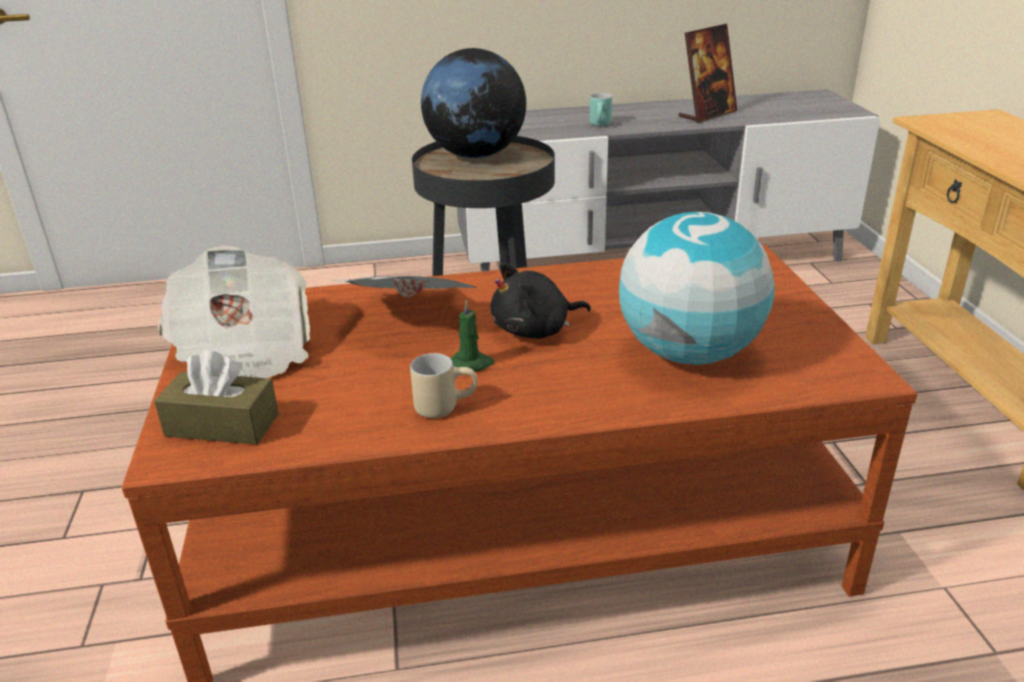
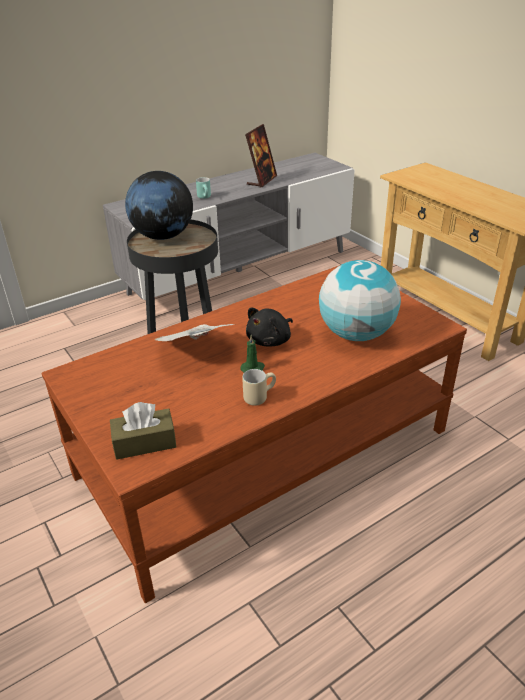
camera: 25 degrees left, 5 degrees up
newspaper [158,245,310,378] -> none

